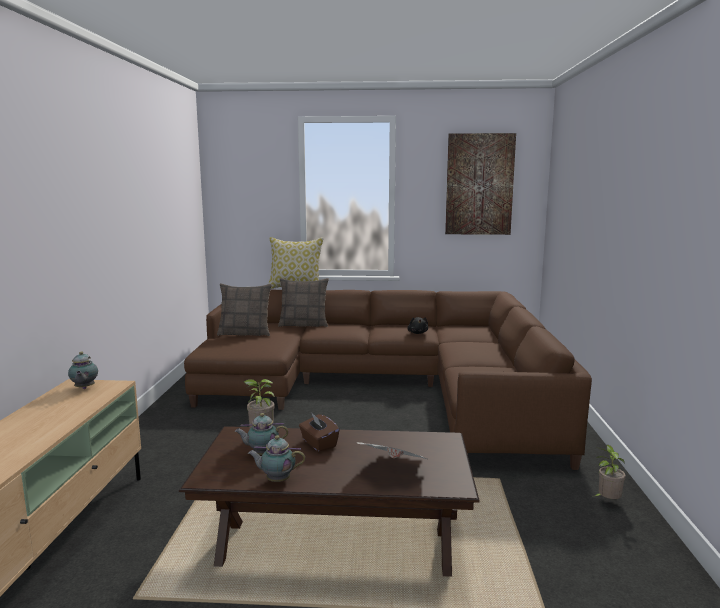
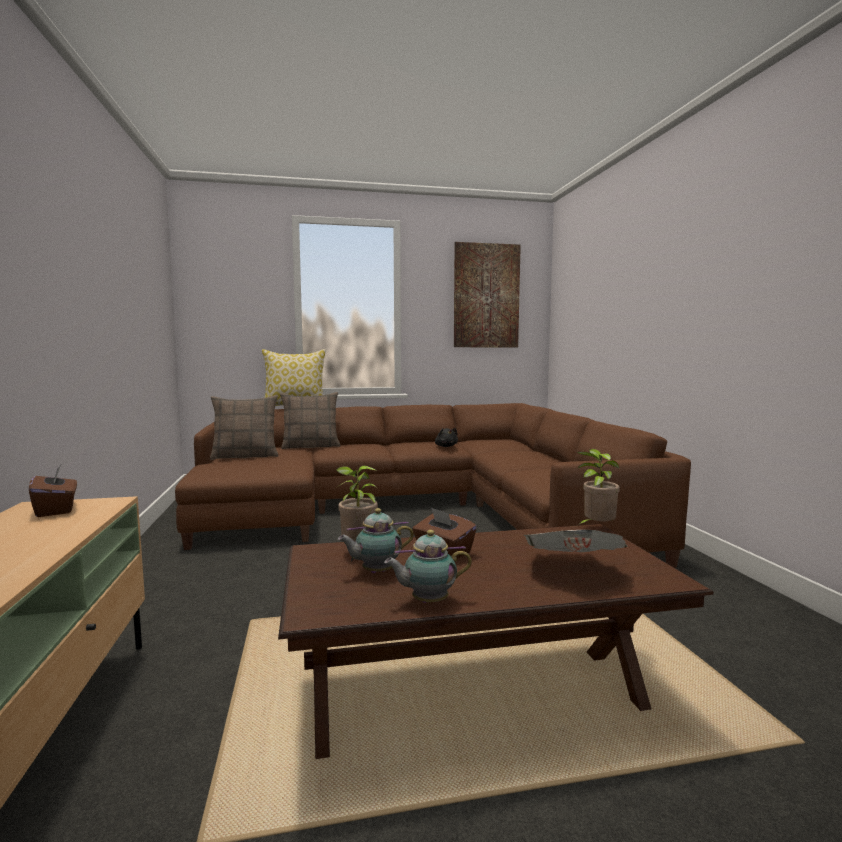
camera: 15 degrees left, 5 degrees down
teapot [68,351,98,389] -> brown tissue box [29,465,77,517]
potted plant [593,444,626,499] -> potted plant moved to [577,449,620,525]

